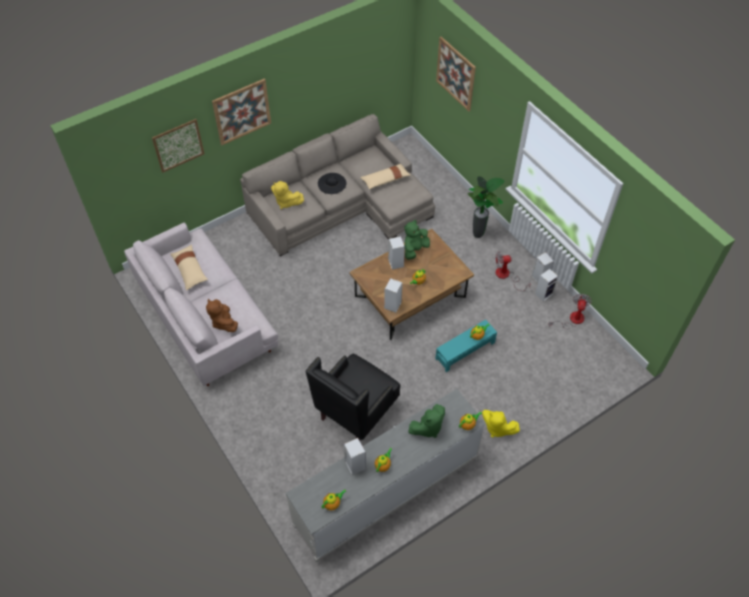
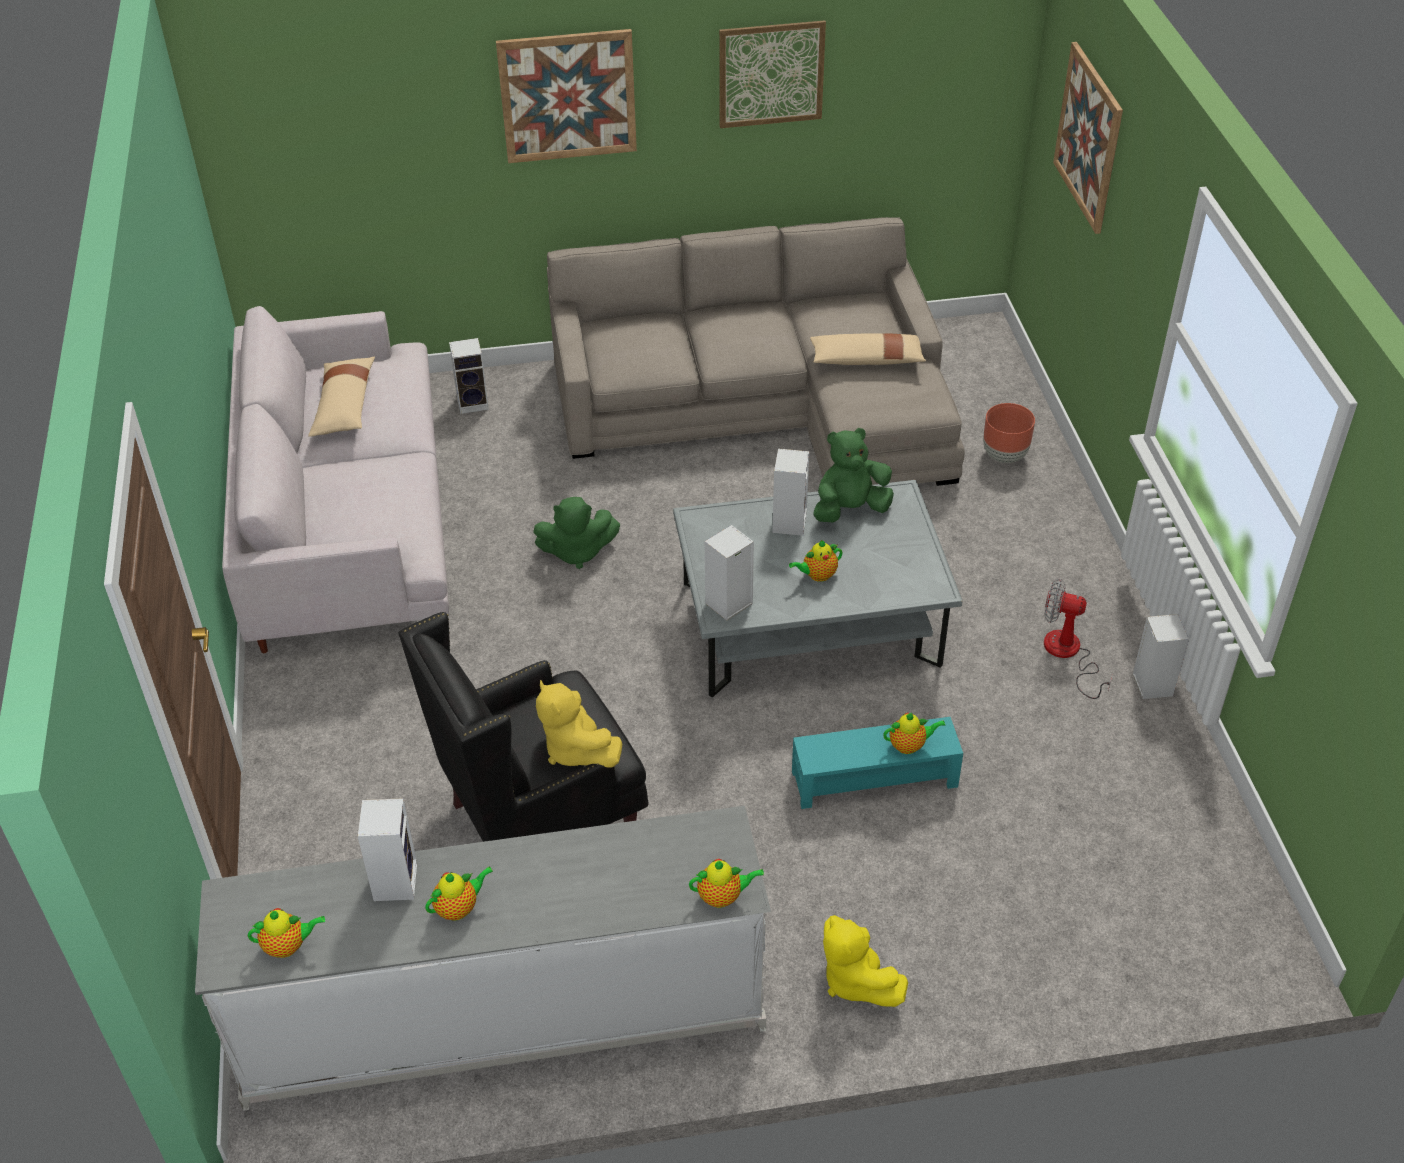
camera: 25 degrees right, 10 degrees down
picture [152,119,204,173] -> picture moved to [719,20,826,128]
brown plush toy [206,299,238,332] -> none
yellow plush toy [271,181,304,209] -> yellow plush toy moved to [536,680,622,768]
black hat [318,173,346,194] -> none
brown coffee table [349,229,474,340] -> grey coffee table [673,480,963,698]
green plush toy [408,404,445,438] -> green plush toy moved to [533,497,620,569]
potted plant [468,176,505,238] -> none
speaker [535,269,558,302] -> speaker moved to [449,338,489,414]
fan [548,294,592,329] -> none
none -> brown planter [983,403,1035,463]

